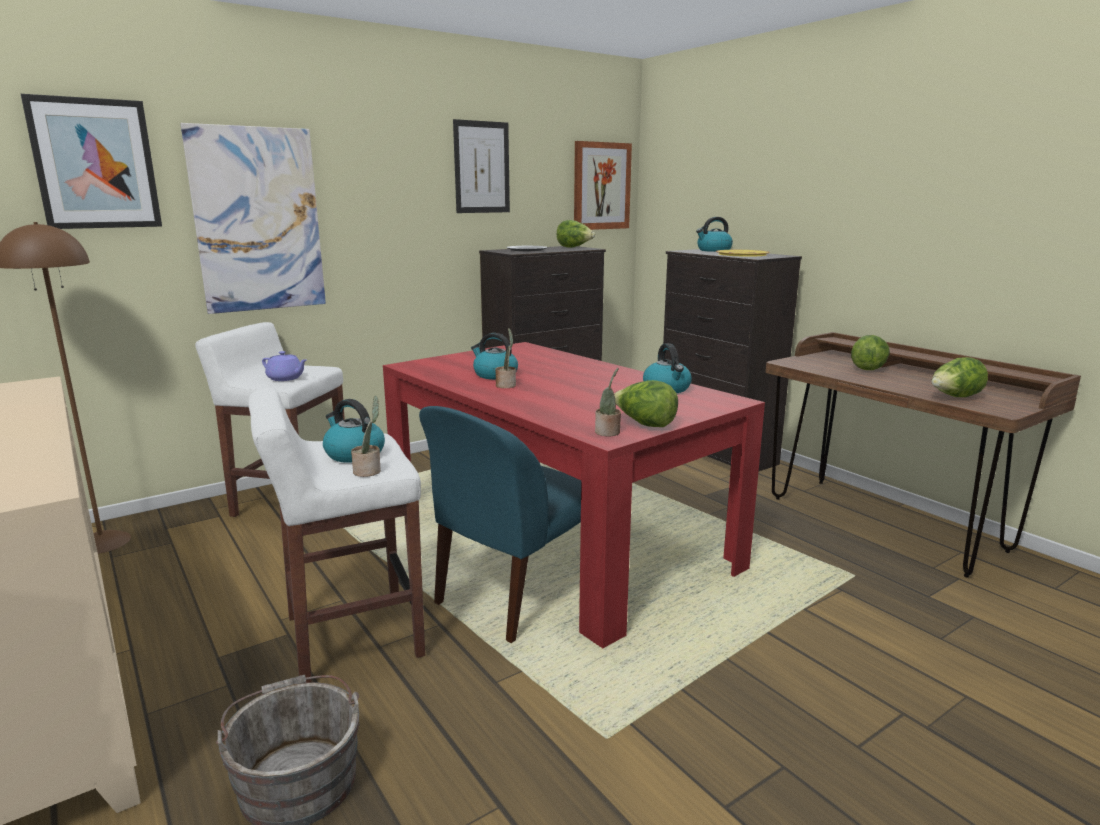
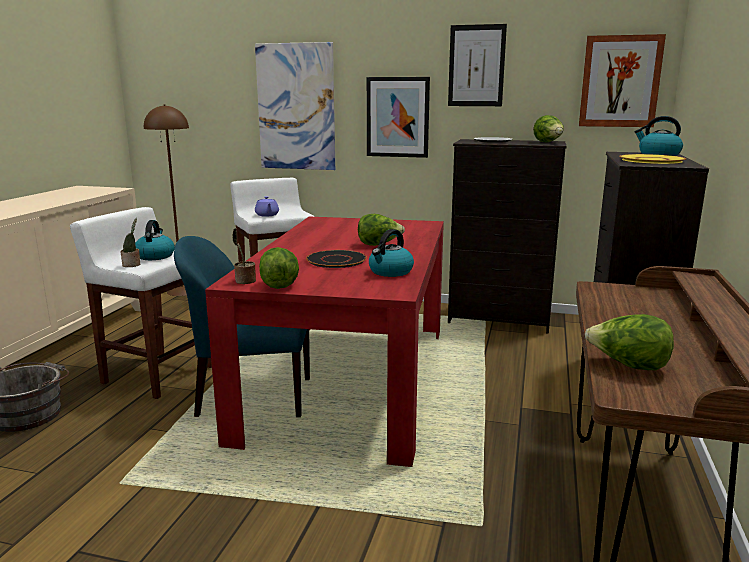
camera: 50 degrees right, 0 degrees up
picture [21,94,162,229] -> picture moved to [367,77,430,158]
kettle [471,333,518,379] -> none
potted plant [495,328,516,388] -> none
lettuce [851,335,890,370] -> lettuce moved to [358,214,405,246]
none -> black plate [306,250,367,268]

